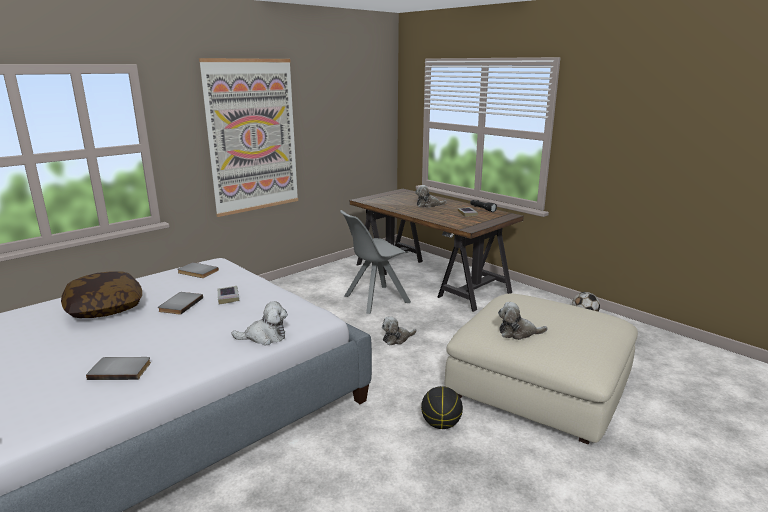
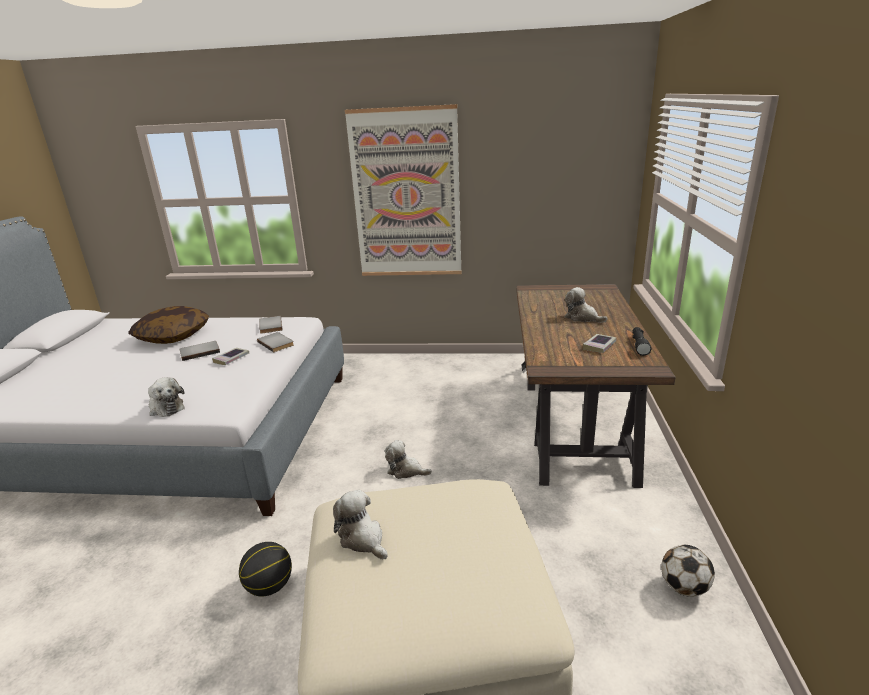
camera: 50 degrees right, 5 degrees up
grey book [86,357,151,380] -> grey book moved to [257,332,294,352]
grey chair [340,210,411,314] -> none

